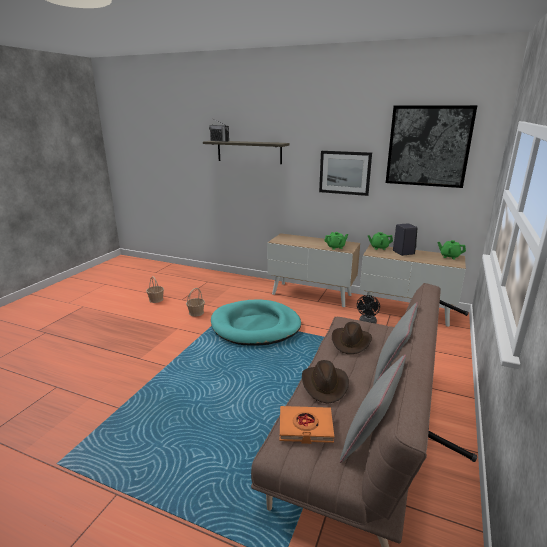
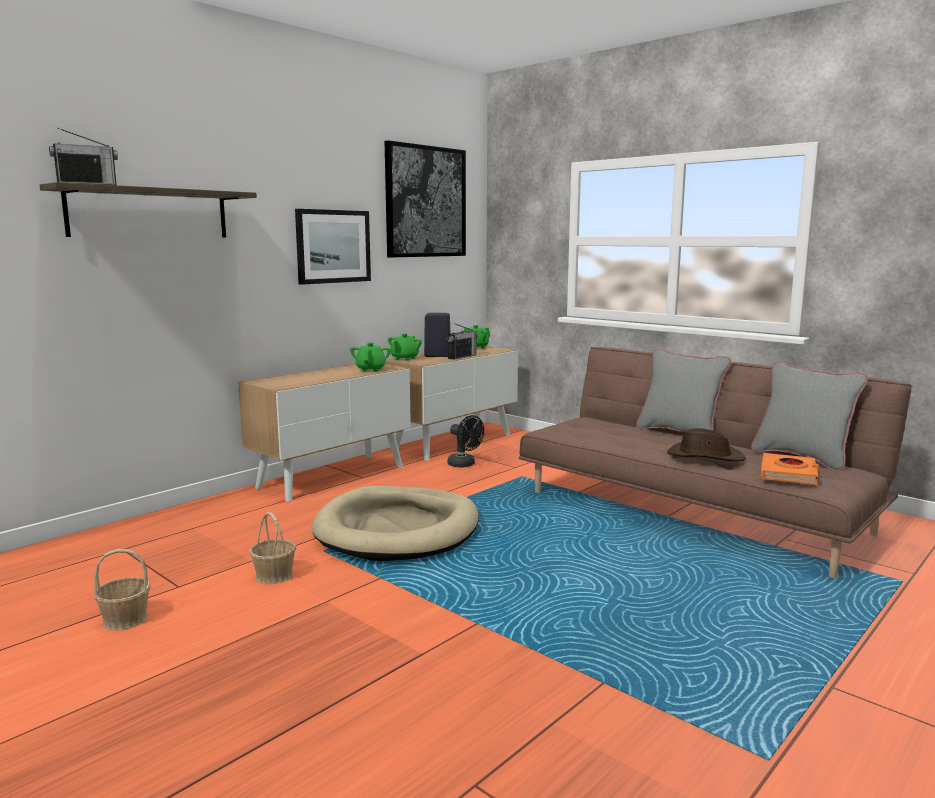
camera: 70 degrees left, 10 degrees down
turquoise dog bed [211,299,301,346] -> beige dog bed [312,486,478,561]
brown hat [332,322,372,354] -> none
none -> radio [448,323,478,360]

